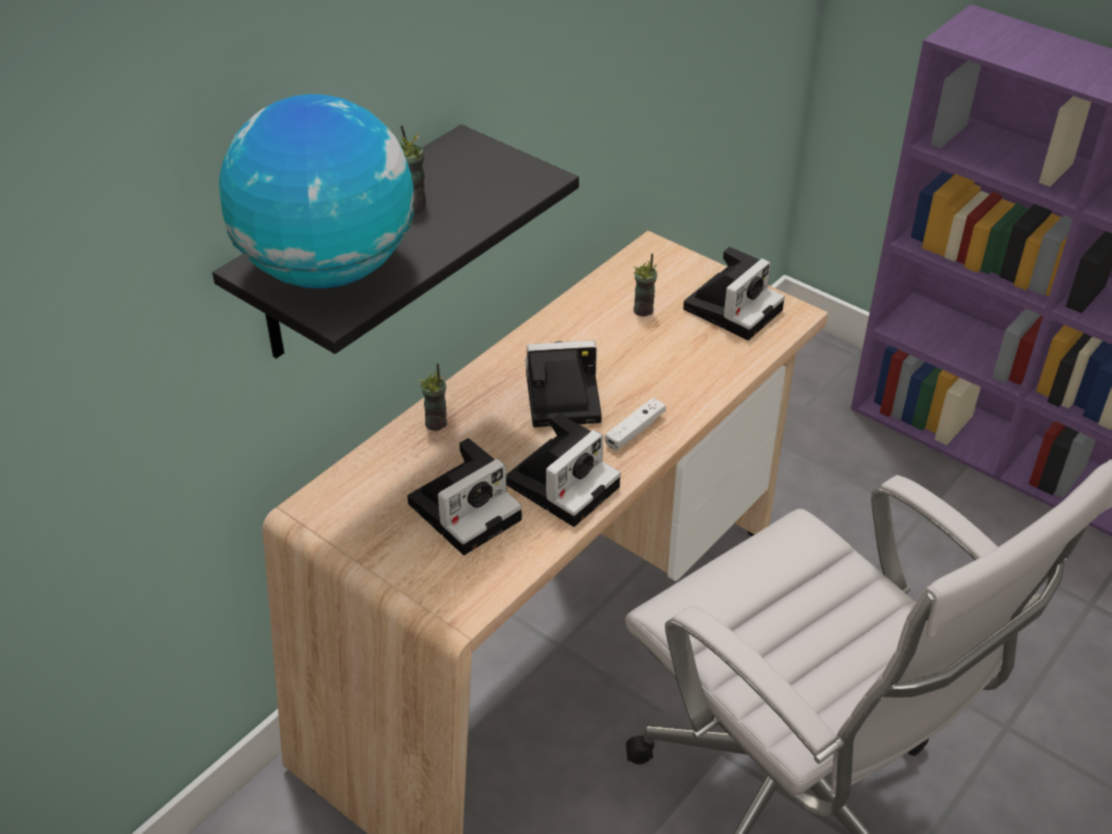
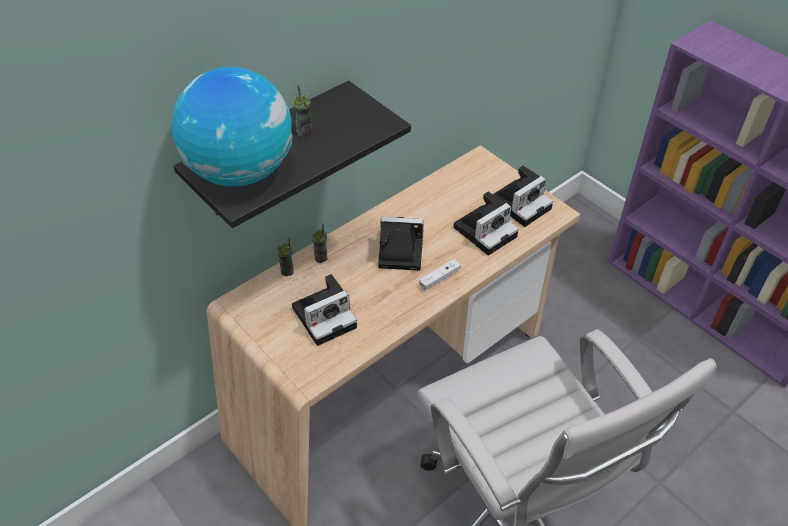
camera: 10 degrees right, 5 degrees up
camera [506,413,621,527] -> camera moved to [453,191,519,256]
cup [633,253,657,317] -> cup moved to [277,237,294,276]

